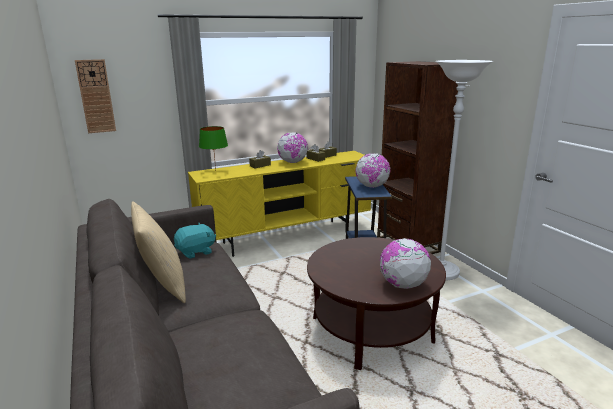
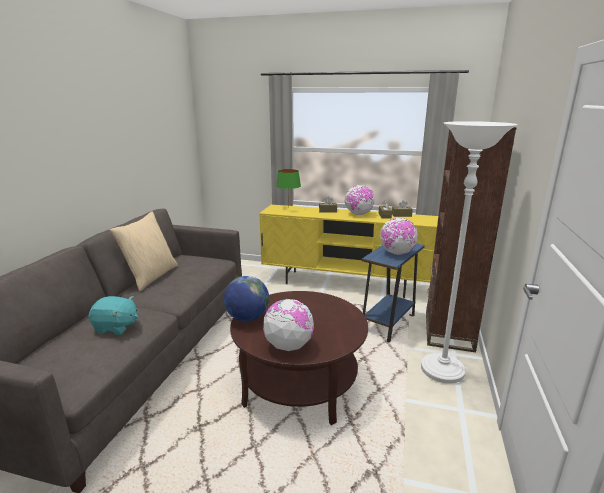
camera: 40 degrees right, 0 degrees up
wall clock [75,59,116,133] -> none
turquoise plush toy [174,223,216,259] -> turquoise plush toy moved to [89,296,138,335]
none -> globe [224,276,269,322]

